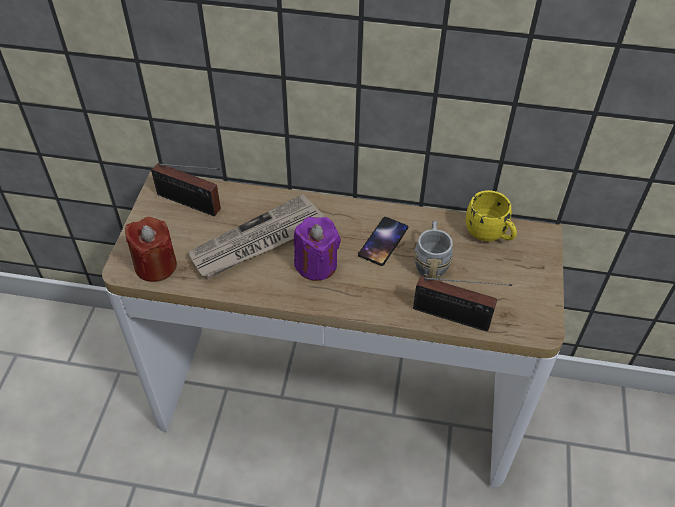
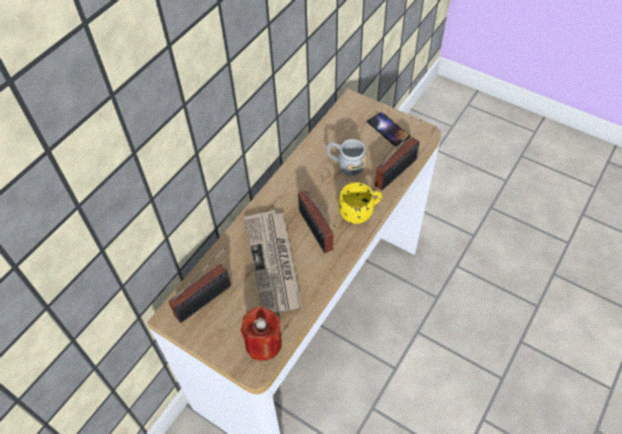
camera: 65 degrees left, 5 degrees up
purple candle [294,217,341,281] -> radio [298,190,335,253]
phone [358,217,408,266] -> phone moved to [367,112,410,146]
yellow mug [466,190,517,241] -> yellow mug moved to [338,182,382,224]

